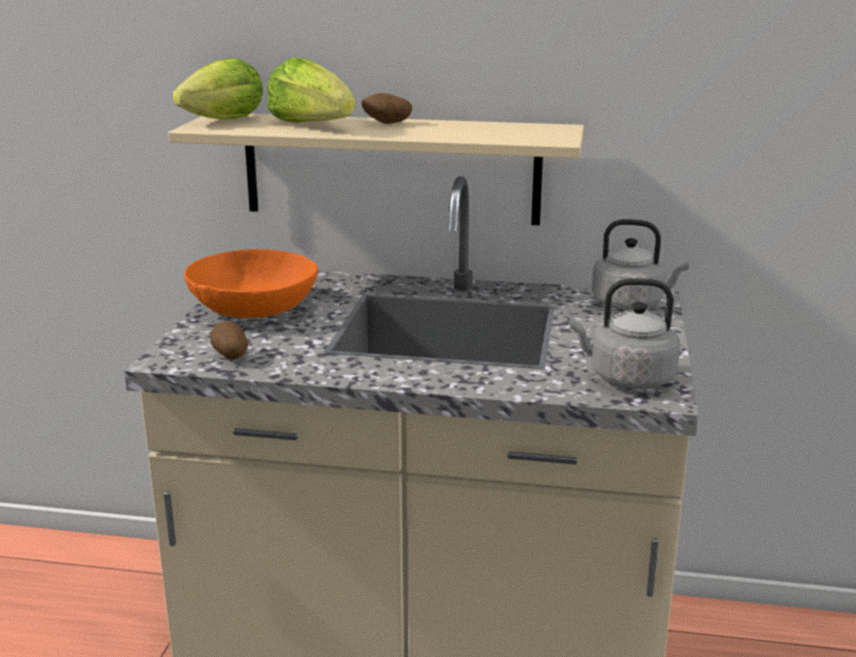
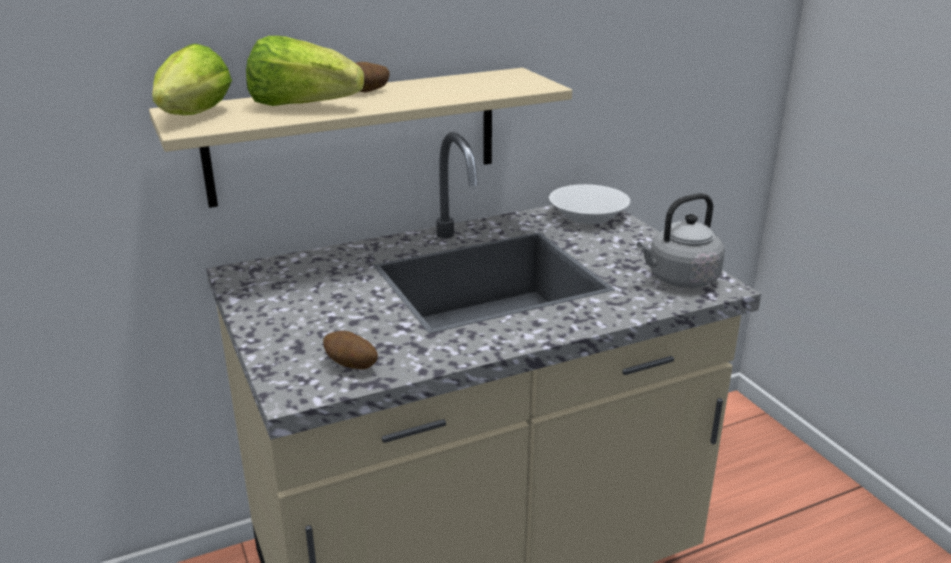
camera: 35 degrees left, 5 degrees up
orange bowl [184,249,318,318] -> none
grey kettle [592,219,689,310] -> white bowl [549,184,630,224]

